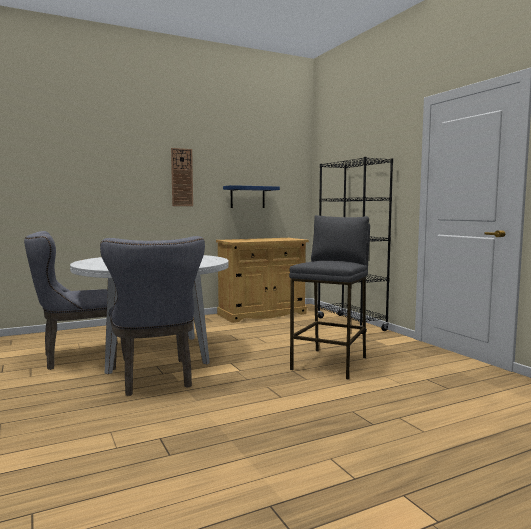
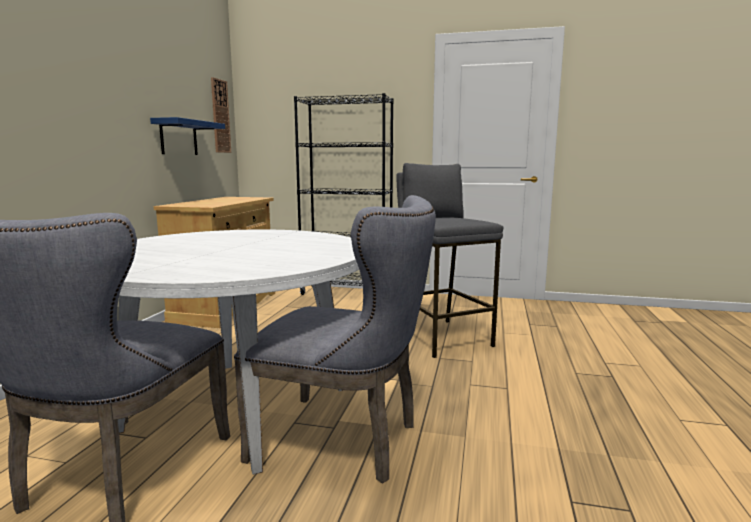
camera: 50 degrees left, 5 degrees up
wall clock [171,148,193,206] -> wall clock moved to [211,77,231,153]

